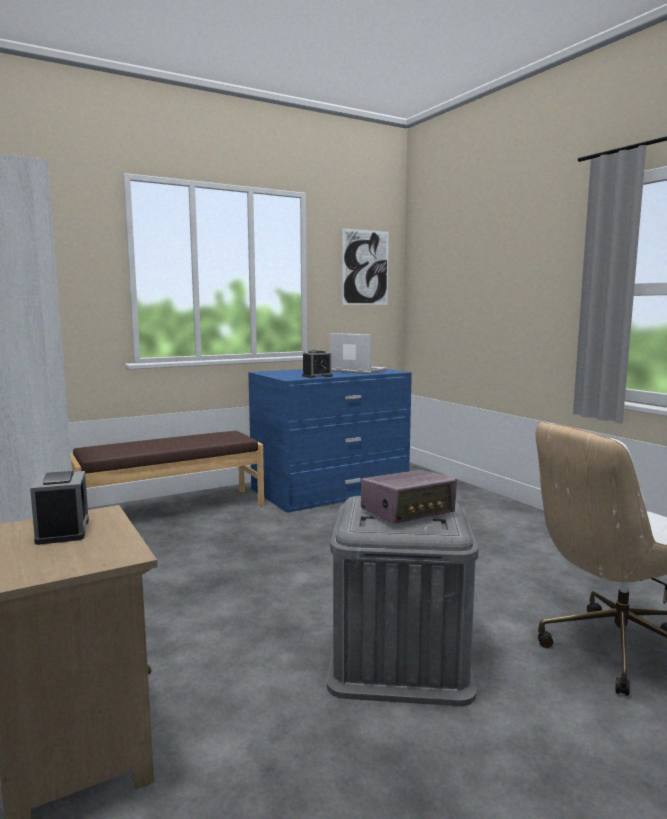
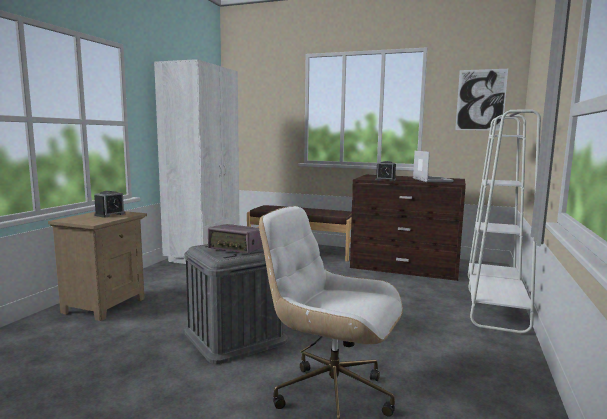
camera: 50 degrees right, 0 degrees up
blue dresser [248,369,412,513] -> brown dresser [350,175,466,281]
none -> white clothes rack [468,110,541,334]

